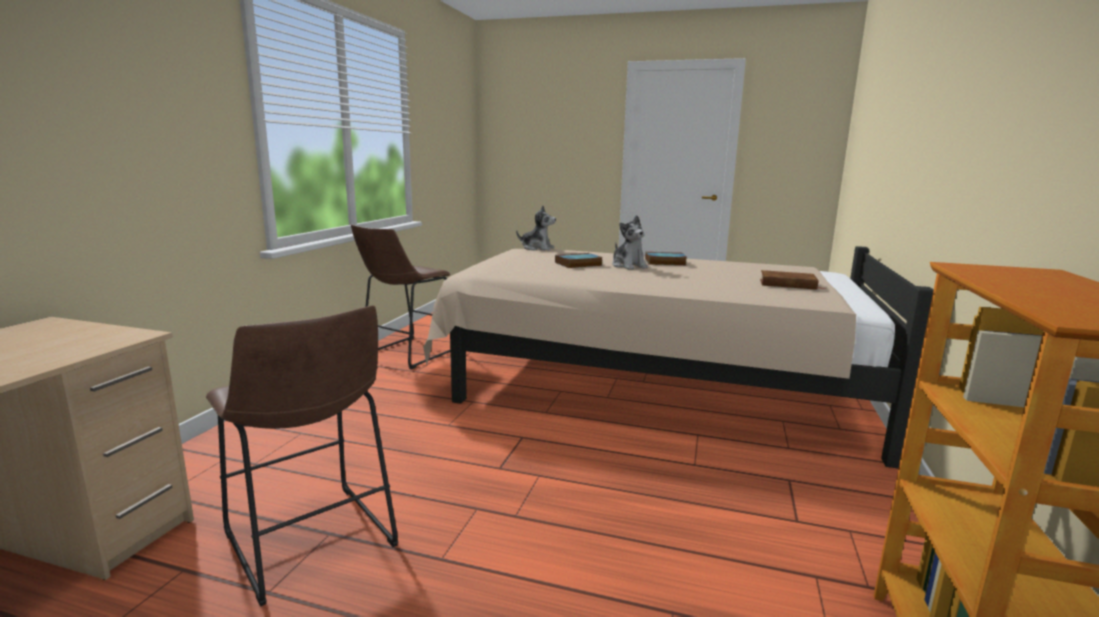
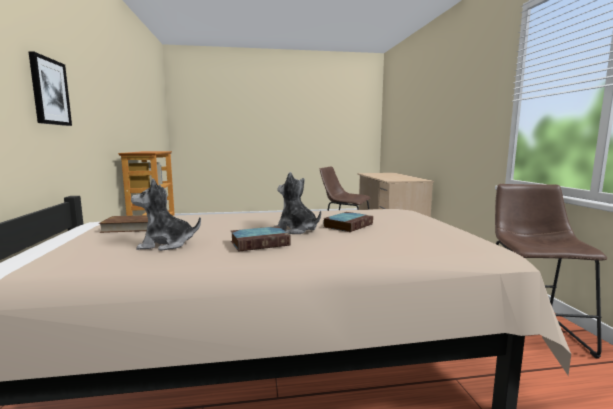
camera: 155 degrees right, 5 degrees down
plush toy [516,205,556,251] -> plush toy moved to [131,178,201,251]
none -> picture [28,51,72,126]

